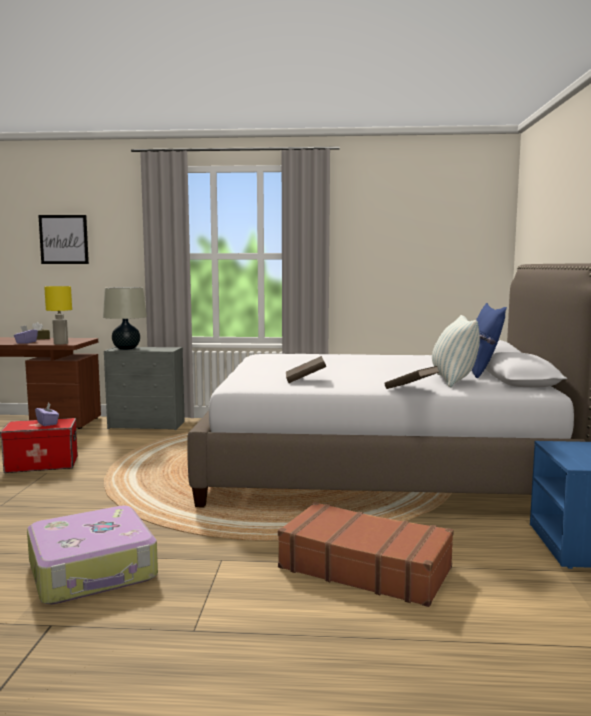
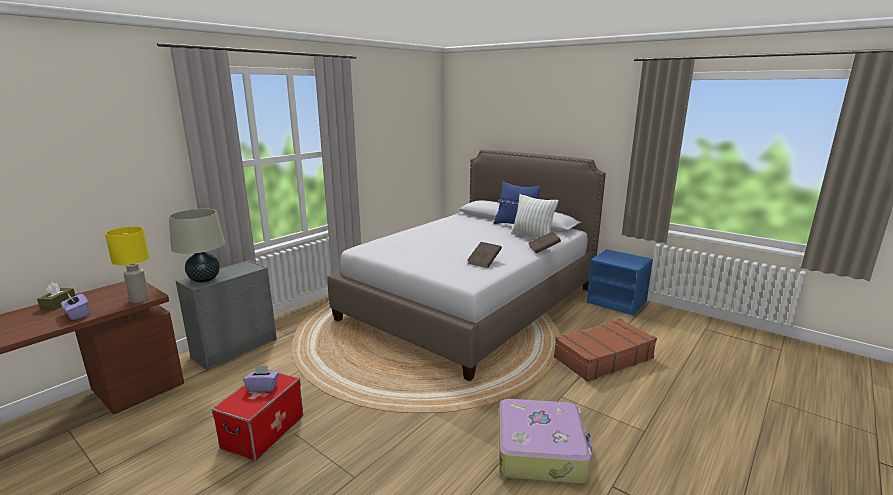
camera: 55 degrees left, 10 degrees up
picture [38,215,89,264] -> none

